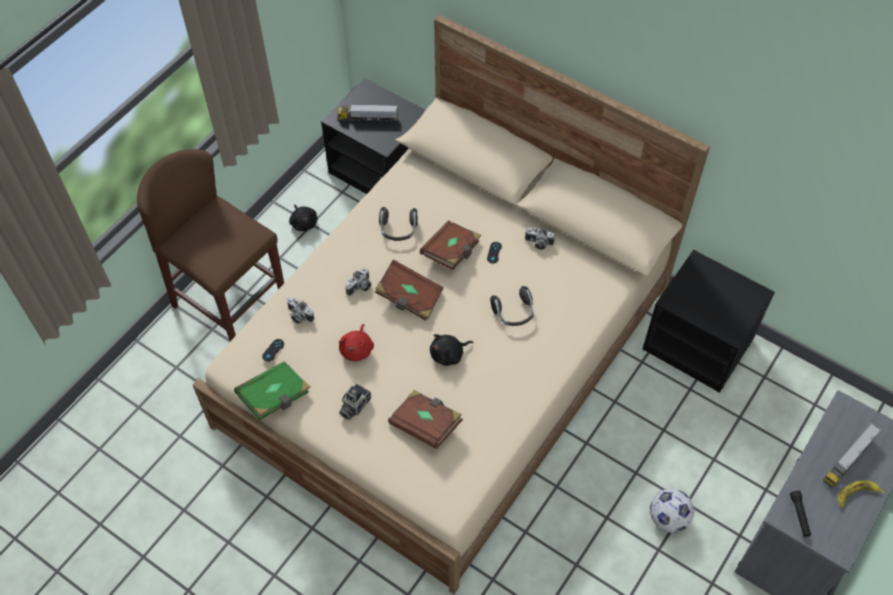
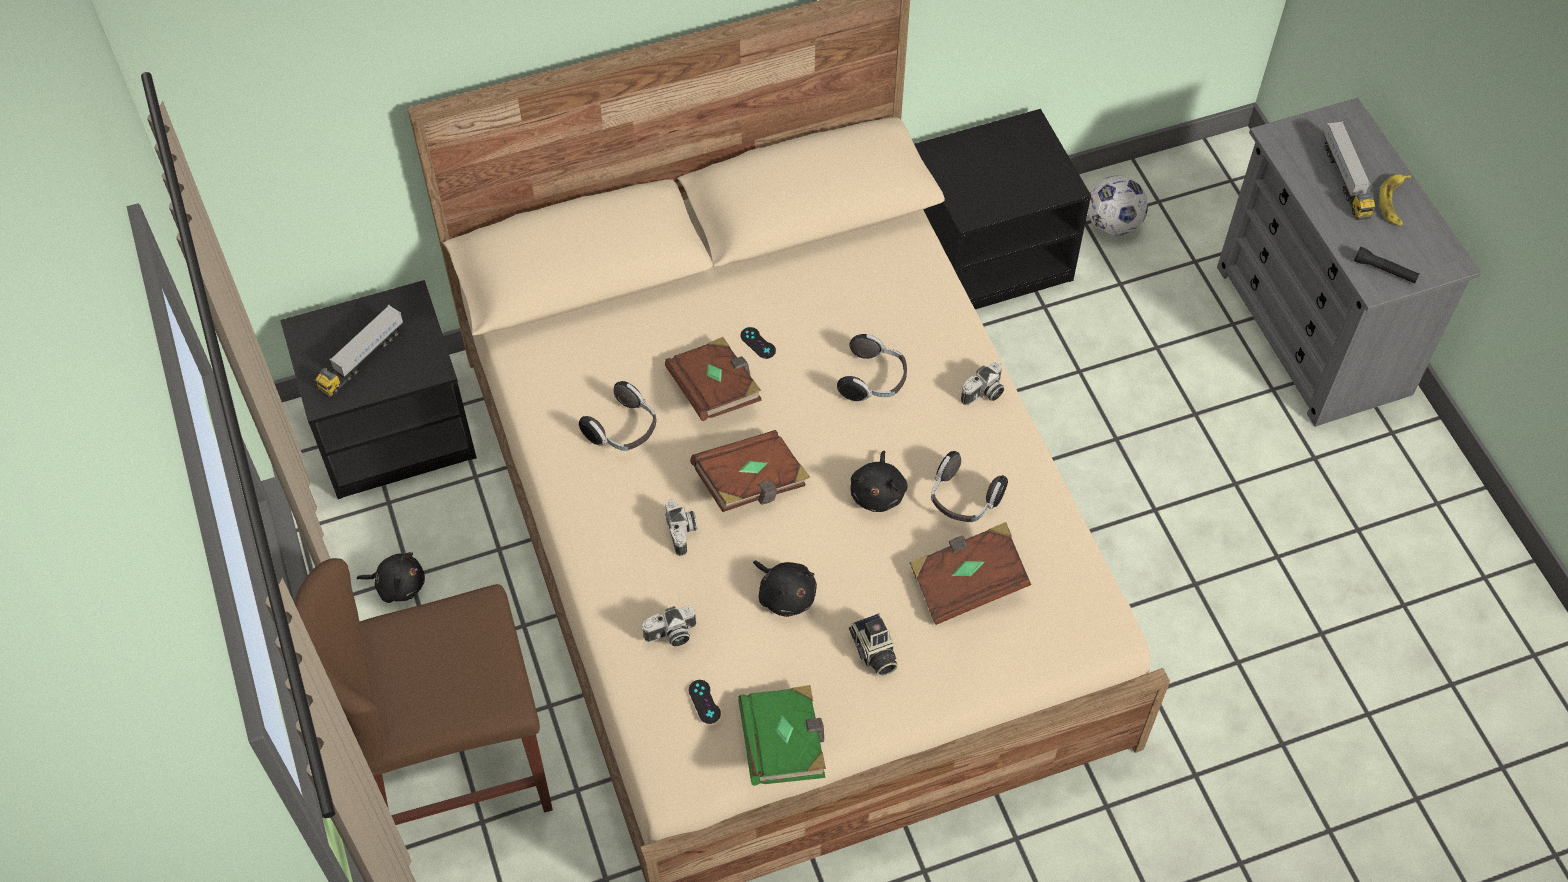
camera: 55 degrees left, 0 degrees up
red plush toy [339,324,374,361] -> black plush toy [753,560,817,617]
camera [525,227,555,250] -> camera moved to [961,362,1004,405]
football [650,489,694,533] -> football moved to [1088,176,1148,236]
none -> headphones [931,451,1008,522]

